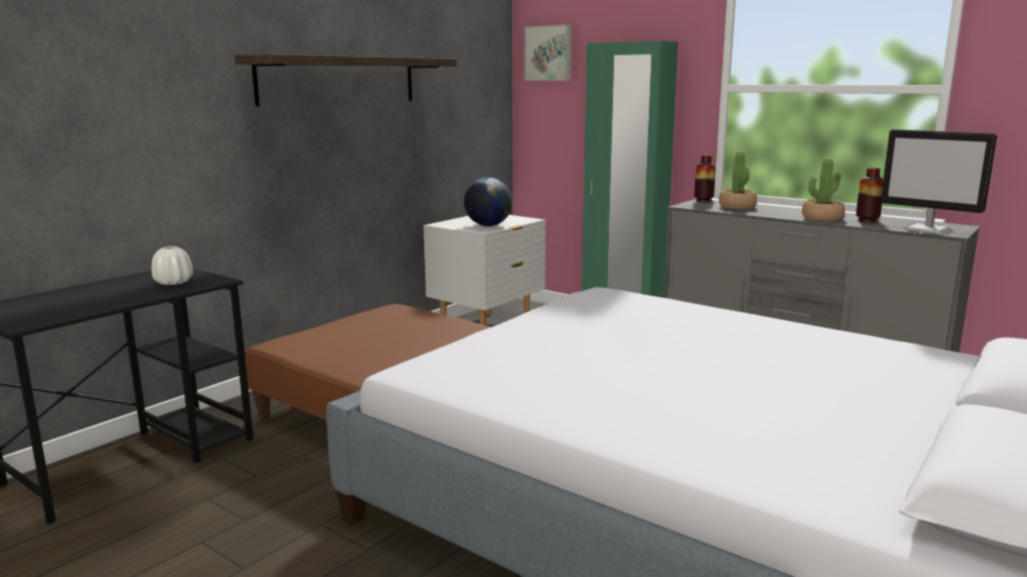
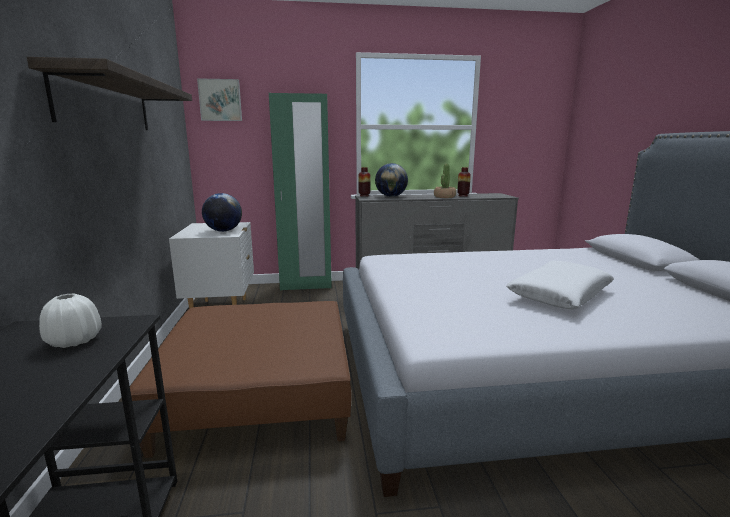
camera: 45 degrees left, 0 degrees up
potted plant [719,151,757,209] -> globe [375,163,408,197]
monitor [881,129,997,234] -> none
none -> white pillow [506,261,614,309]

